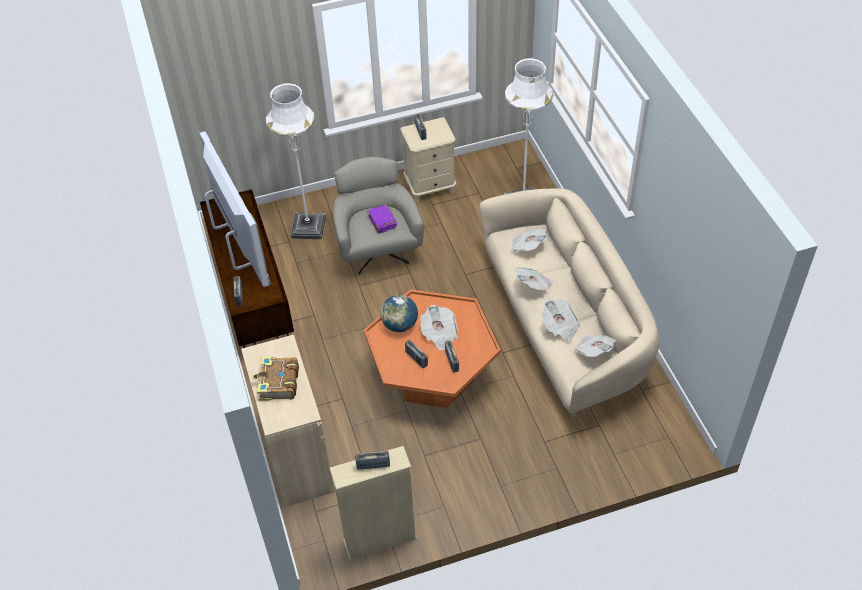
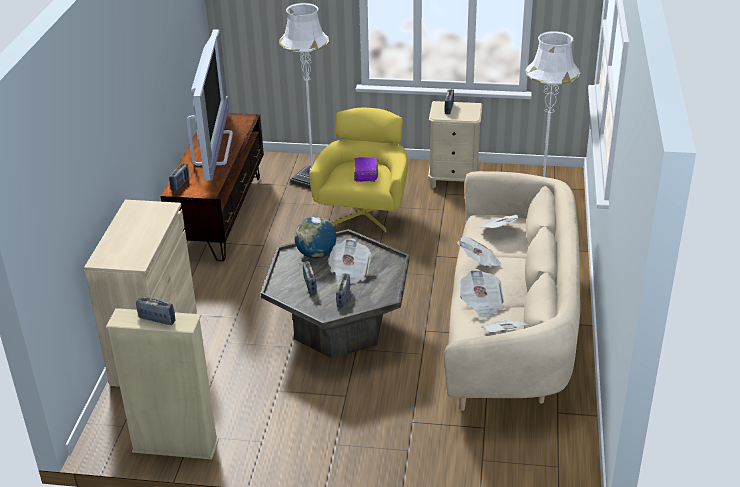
camera: 25 degrees right, 15 degrees down
book [252,356,299,401] -> none
grey armchair [333,157,424,274] -> yellow armchair [309,108,408,233]
orange coffee table [364,289,501,408] -> grey coffee table [260,229,410,358]

